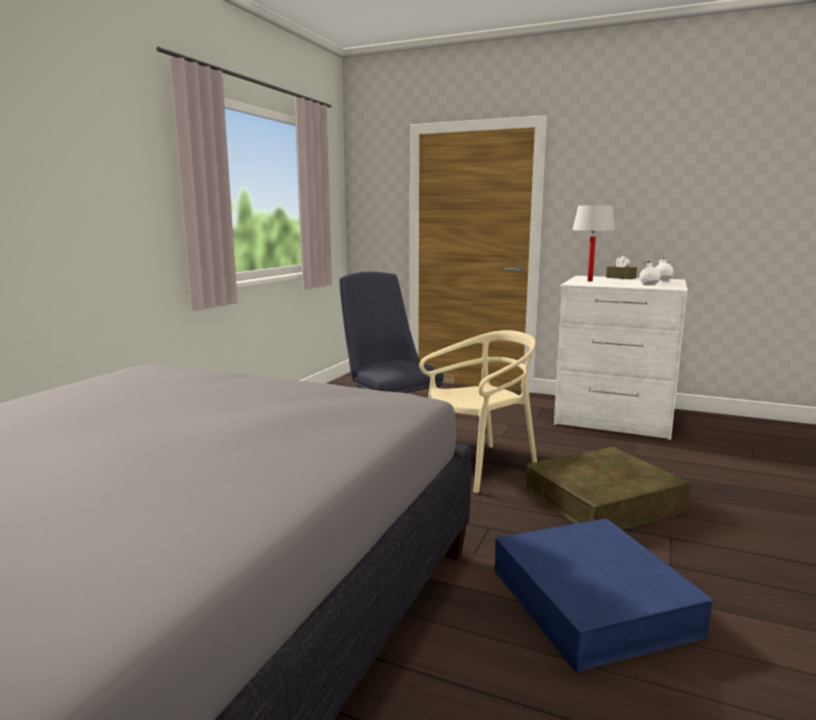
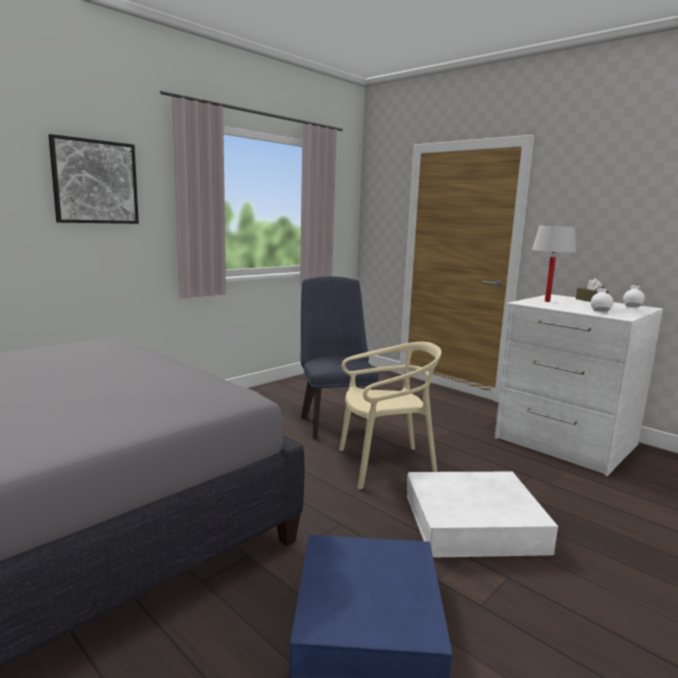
camera: 20 degrees right, 0 degrees up
brown storage box [526,447,691,530] -> white storage box [407,472,558,558]
none -> picture [49,134,139,224]

